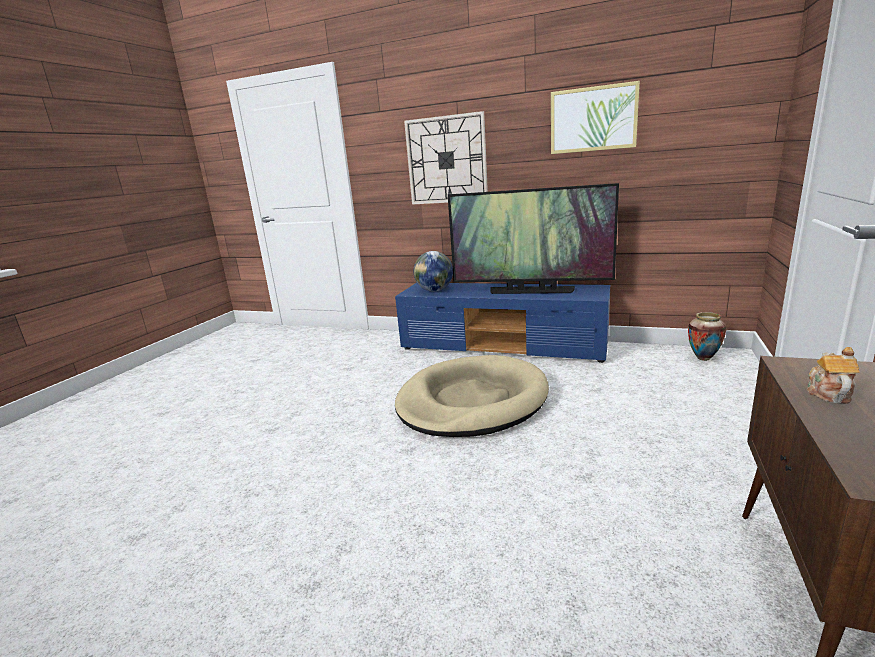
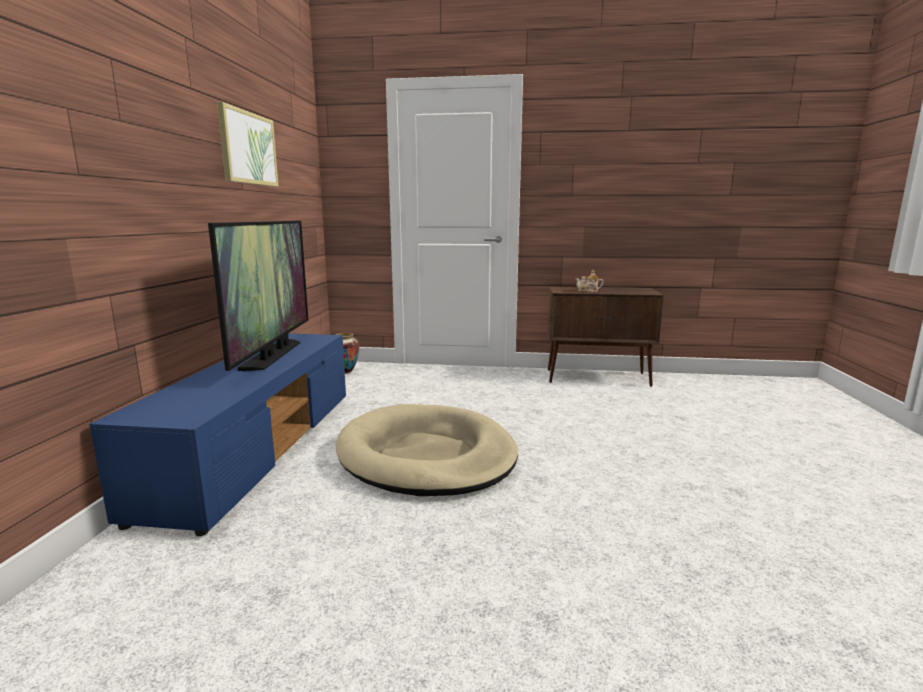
camera: 105 degrees left, 5 degrees down
wall clock [404,111,488,204] -> none
globe [414,251,453,291] -> none

